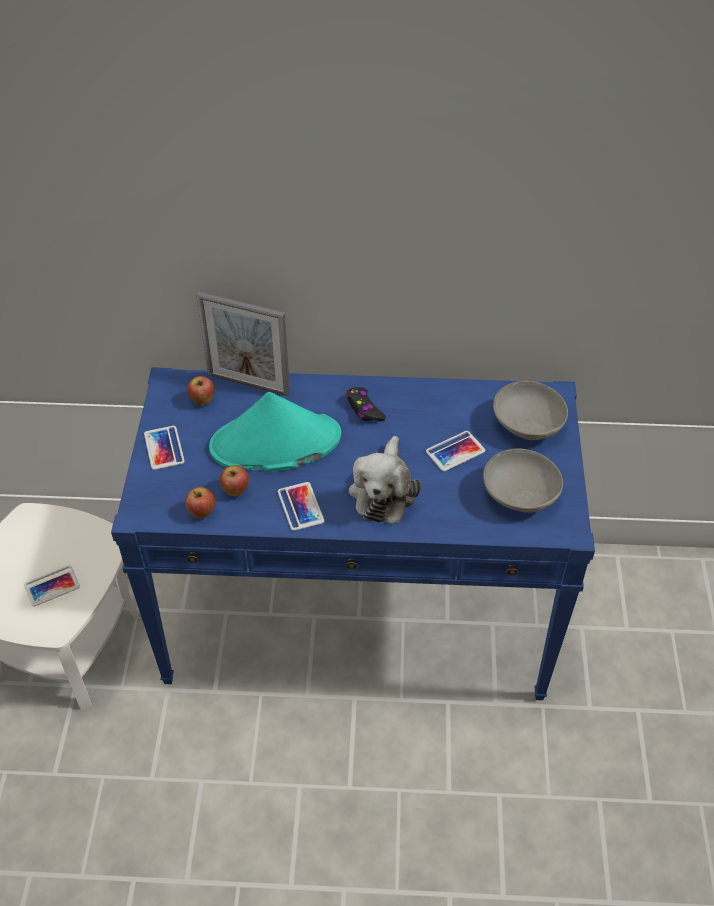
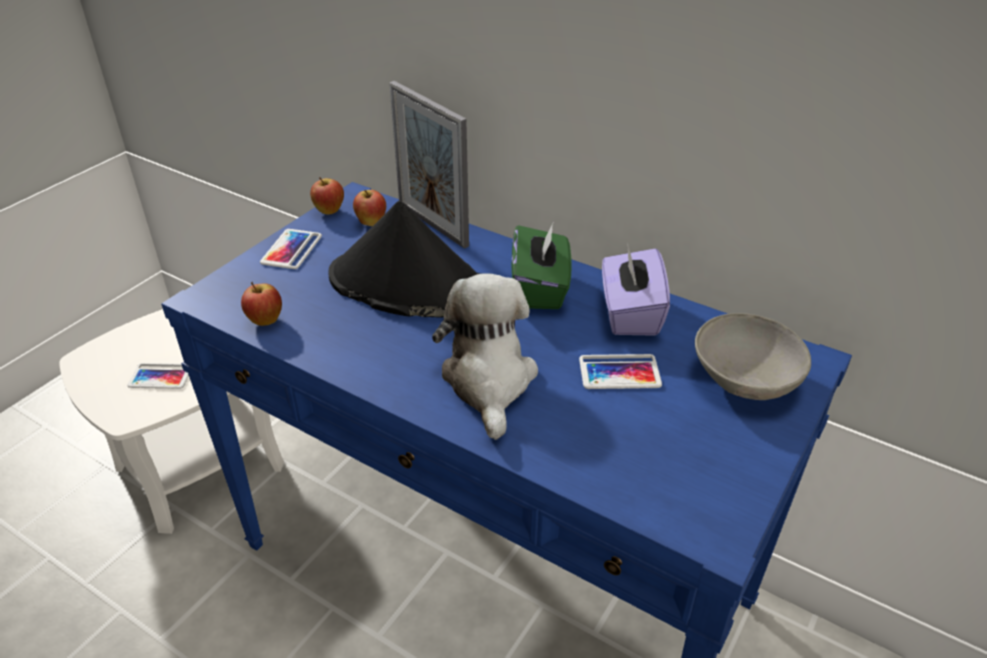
camera: 30 degrees right, 10 degrees down
turquoise hat [209,392,341,472] -> black hat [328,201,481,318]
apple [220,465,249,497] -> apple moved to [310,177,344,215]
phone [278,482,324,531] -> none
black game controller [346,387,386,421] -> green tissue box [512,224,571,309]
plush toy [349,436,421,524] -> plush toy turned 135 degrees clockwise [432,274,538,440]
grey bowl [483,448,563,513] -> none
none -> purple tissue box [602,243,670,336]

